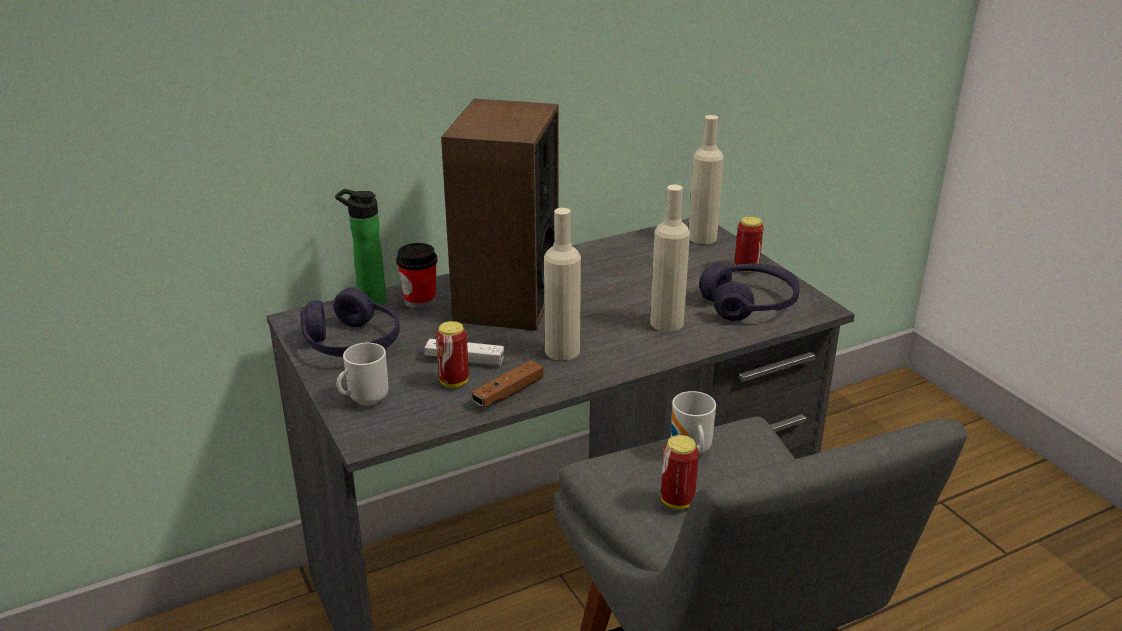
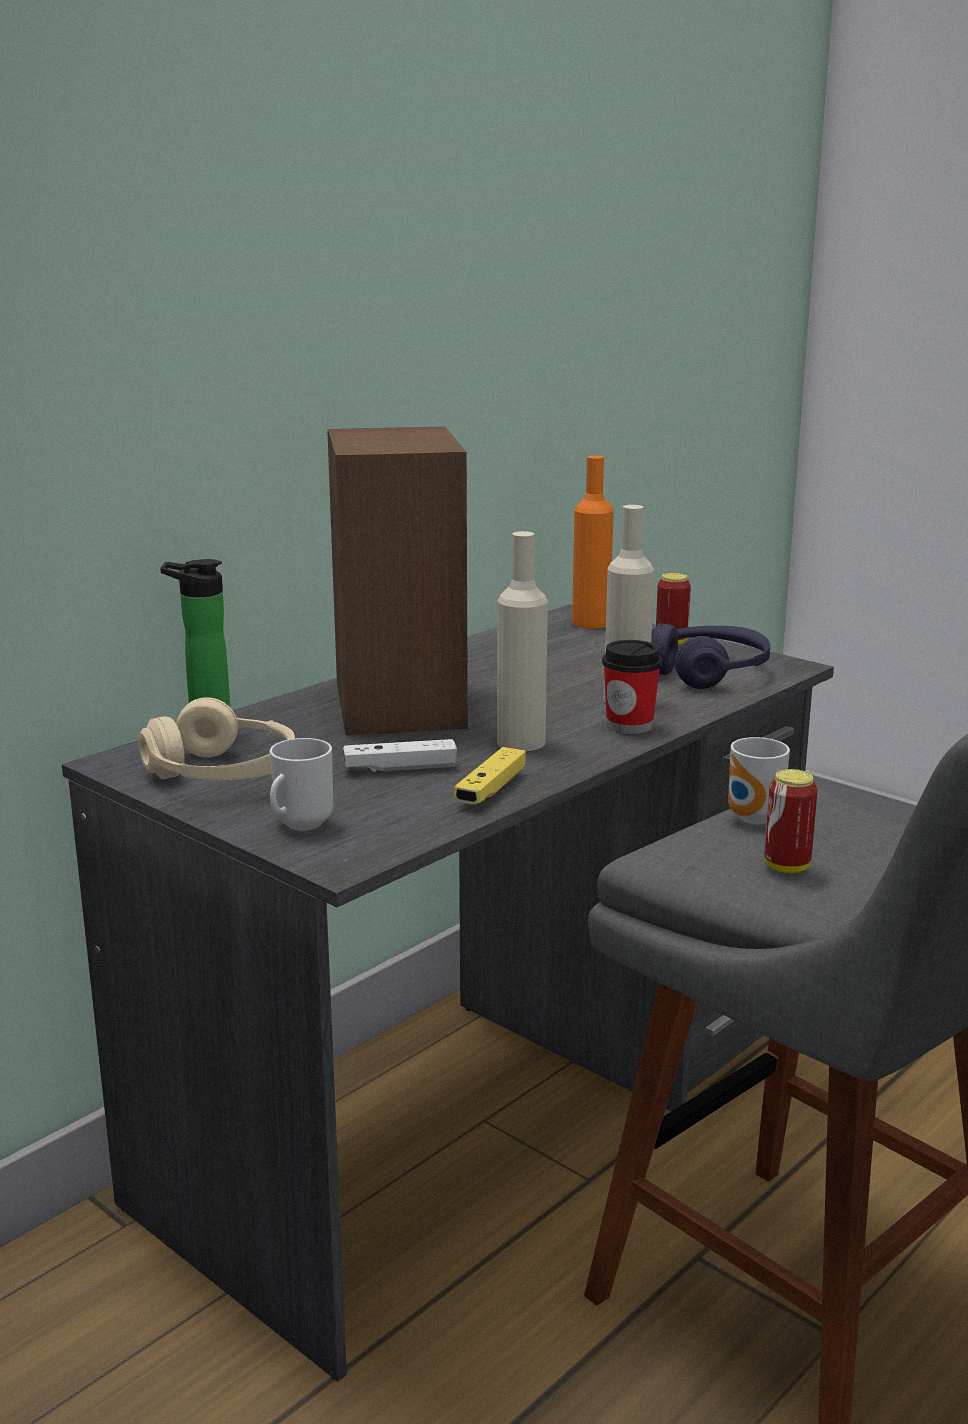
camera: 20 degrees left, 10 degrees down
purple headphones [300,287,400,357] -> beige headphones [138,697,295,780]
cup [396,243,437,309] -> cup moved to [602,640,662,734]
can [436,321,469,388] -> none
brown game controller [472,360,544,407] -> yellow game controller [454,747,526,804]
beige bottle [689,115,724,244] -> orange bottle [572,456,614,629]

